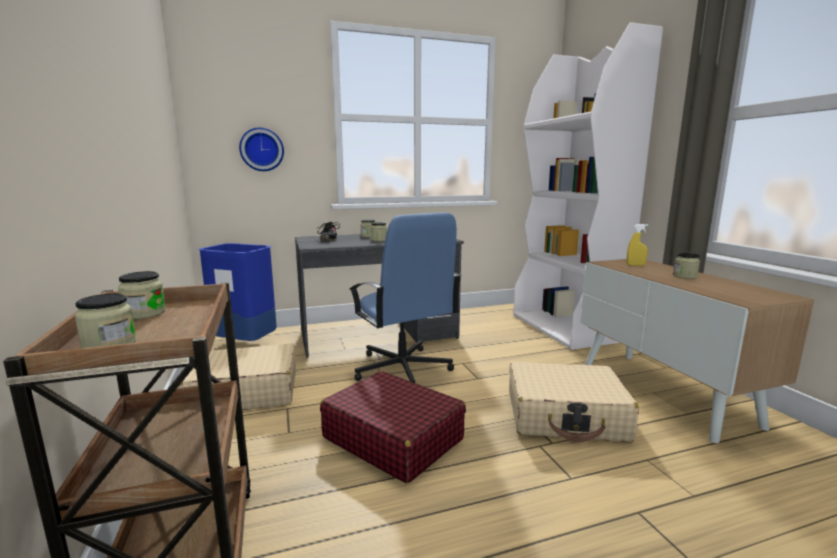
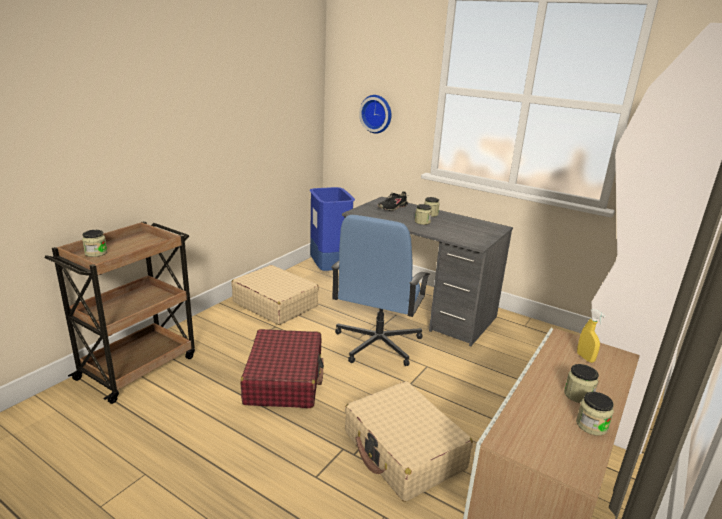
camera: 50 degrees right, 10 degrees up
jar [118,271,166,319] -> jar moved to [576,392,614,436]

